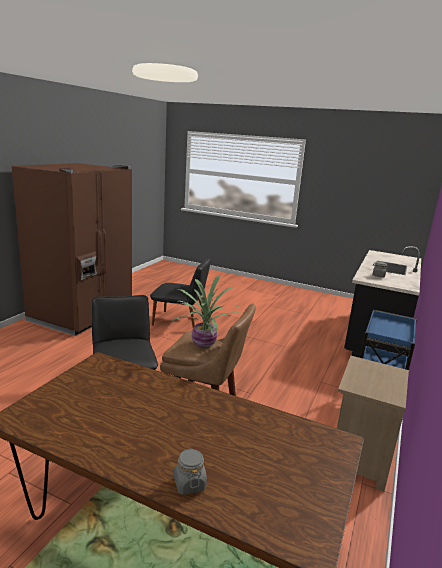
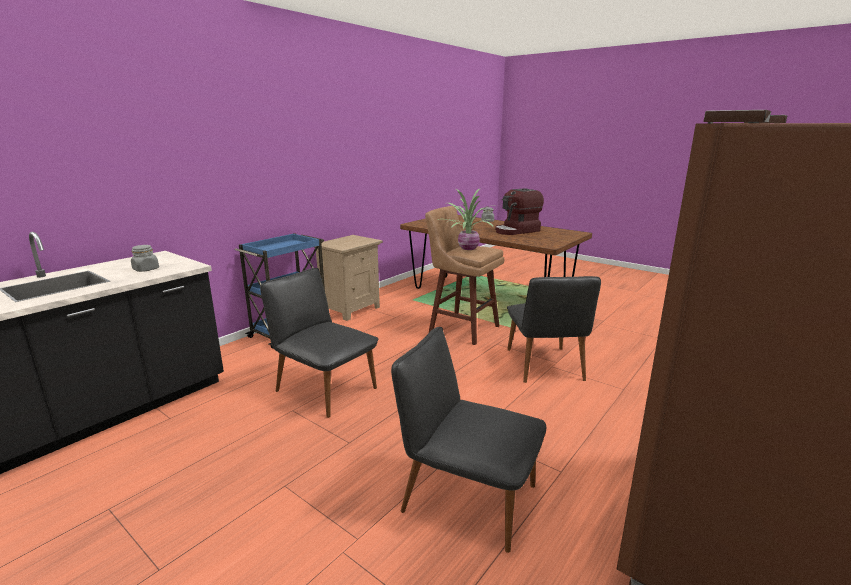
camera: 165 degrees left, 0 degrees up
none -> black chair [260,268,378,418]
none -> coffee machine [495,188,544,235]

